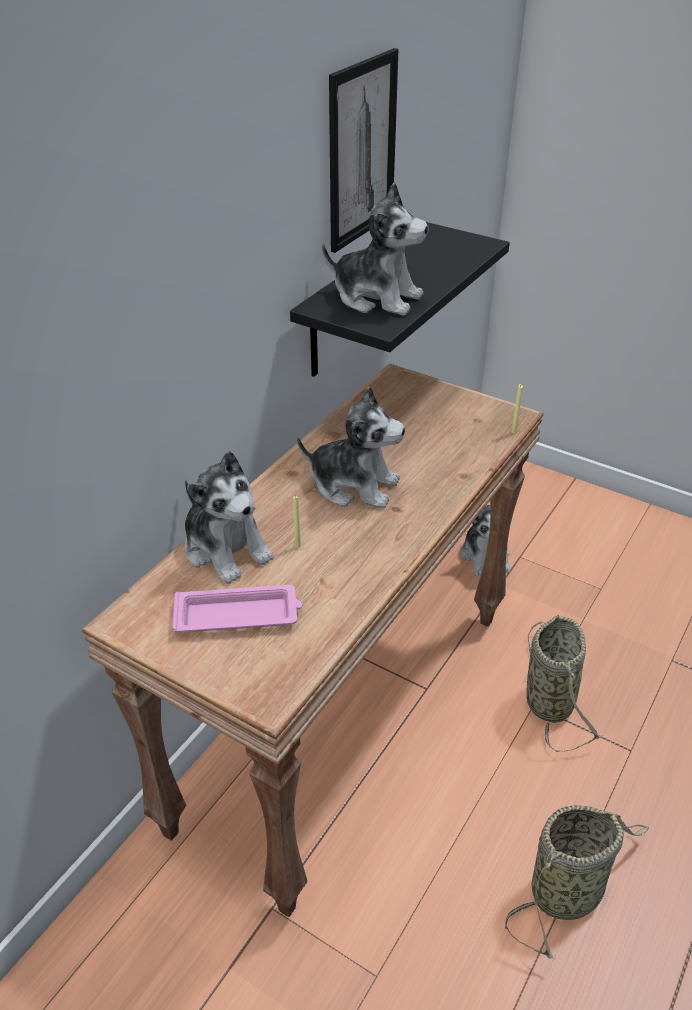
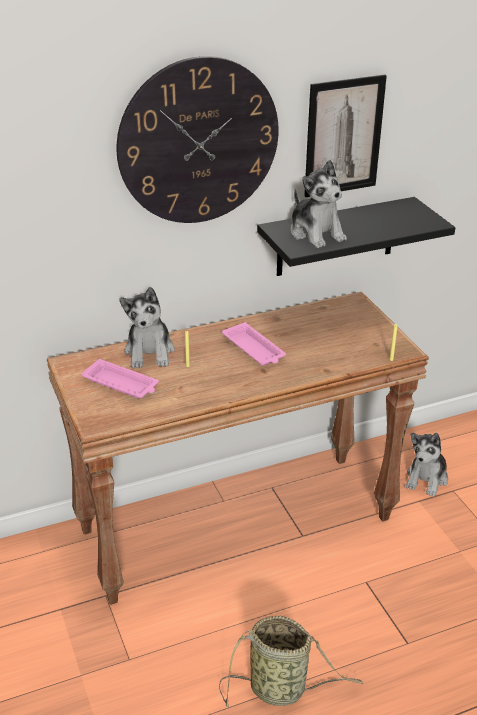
camera: 35 degrees right, 5 degrees down
plush toy [297,386,405,509] -> pink tray [222,322,286,365]
basket [527,615,602,752] -> none
none -> wall clock [117,56,279,223]

